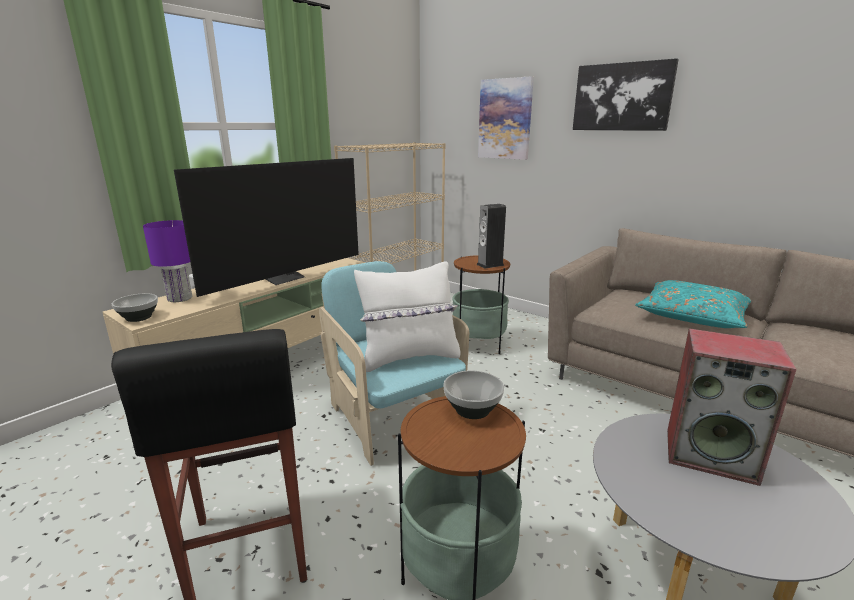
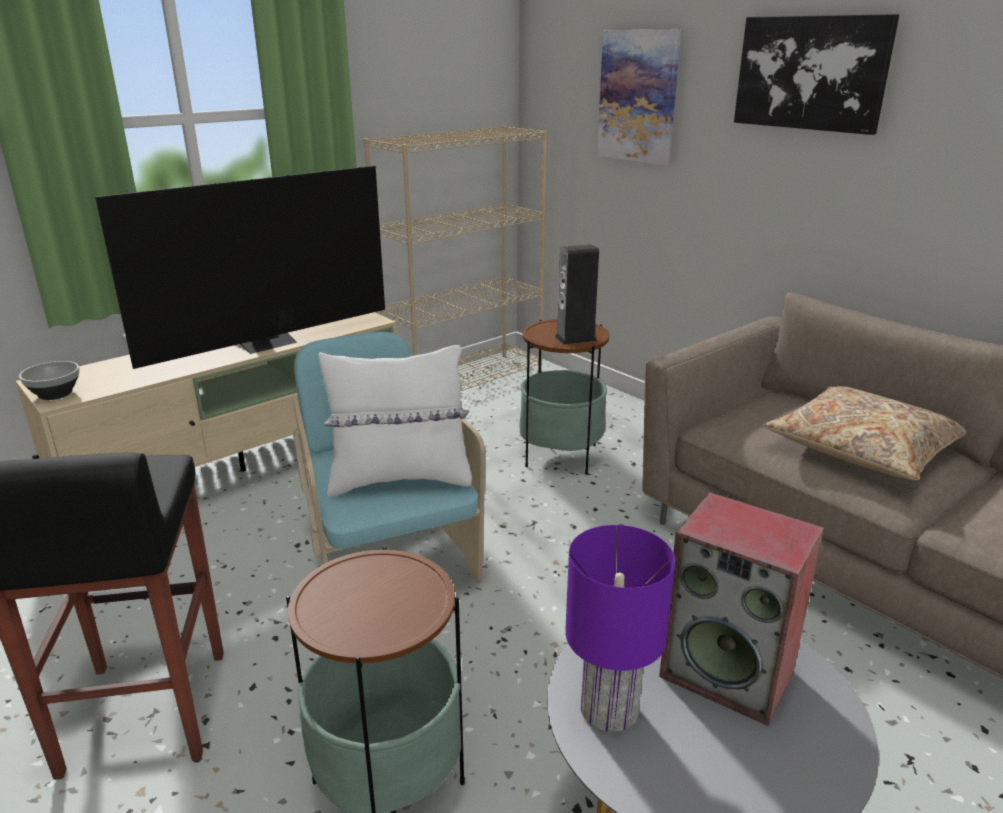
camera: 10 degrees right, 5 degrees up
purple table lamp [143,220,192,302] -> purple table lamp moved to [565,525,675,732]
bowl [443,370,504,419] -> none
turquoise pillow [635,280,751,328] -> beige pillow [763,386,966,480]

